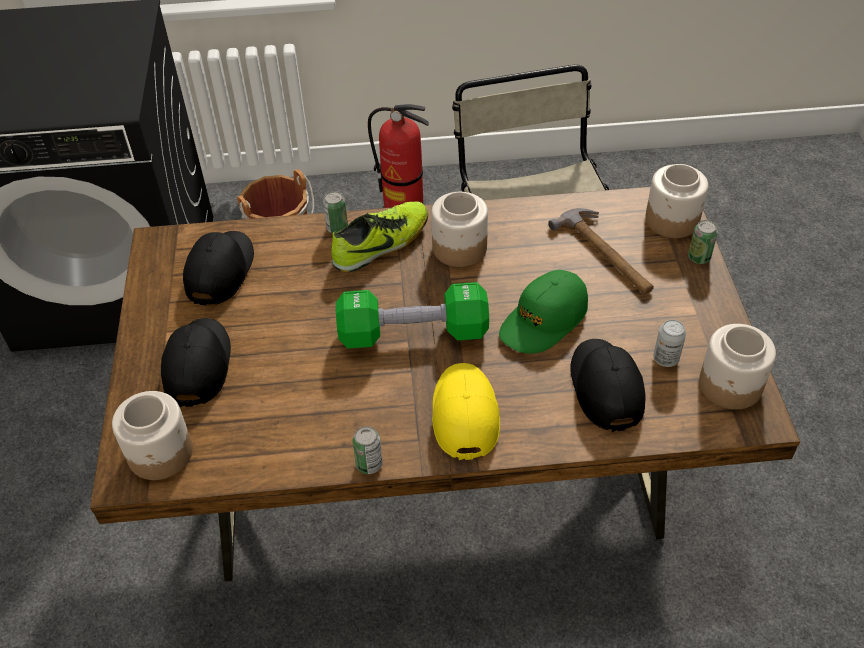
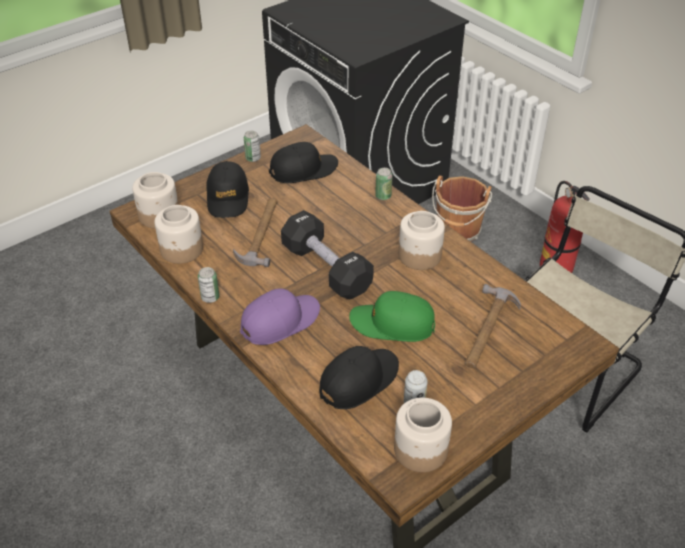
camera: 55 degrees right, 5 degrees down
black cap [161,318,231,407] -> black cap turned 120 degrees clockwise [206,161,249,218]
shoe [331,201,428,272] -> none
green dumbbell [336,282,489,349] -> black dumbbell [281,210,374,300]
yellow cap [432,363,500,460] -> purple cap [240,288,320,345]
jar [645,164,708,238] -> jar moved to [154,205,203,264]
can [688,220,718,264] -> can moved to [244,131,261,162]
none -> hammer [233,198,278,267]

